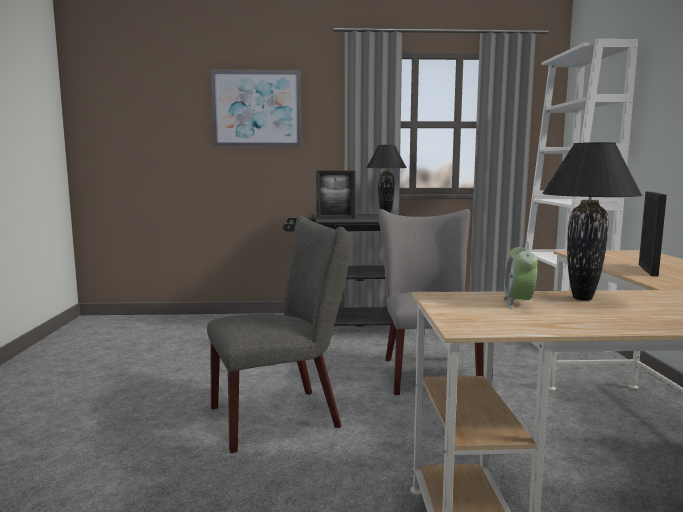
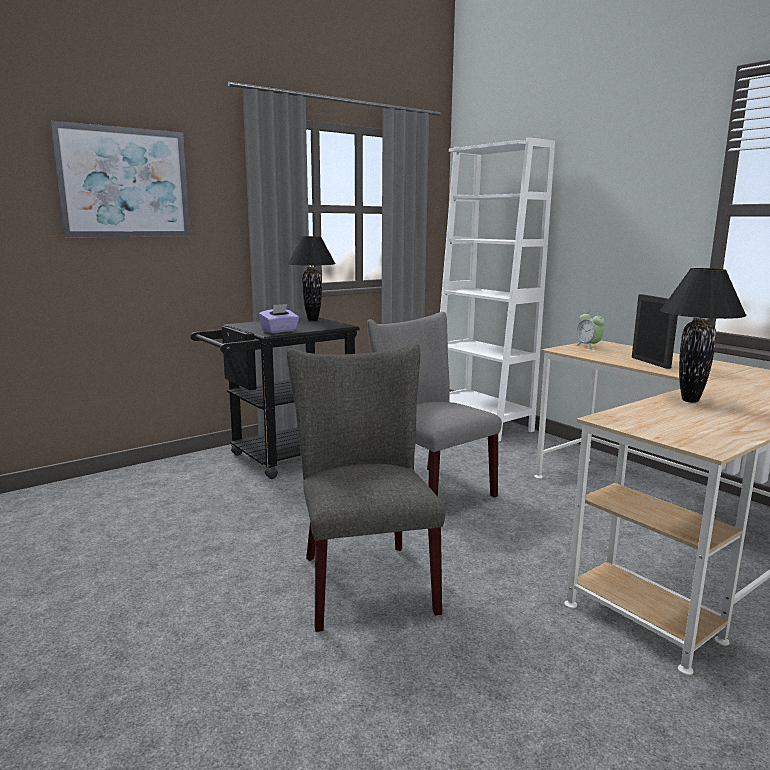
camera: 35 degrees left, 5 degrees up
grey chair [207,216,352,453] -> grey chair turned 45 degrees counterclockwise [287,344,446,632]
picture frame [316,170,355,219] -> purple tissue box [259,304,299,333]
alarm clock [503,241,538,309] -> alarm clock moved to [576,310,605,349]

